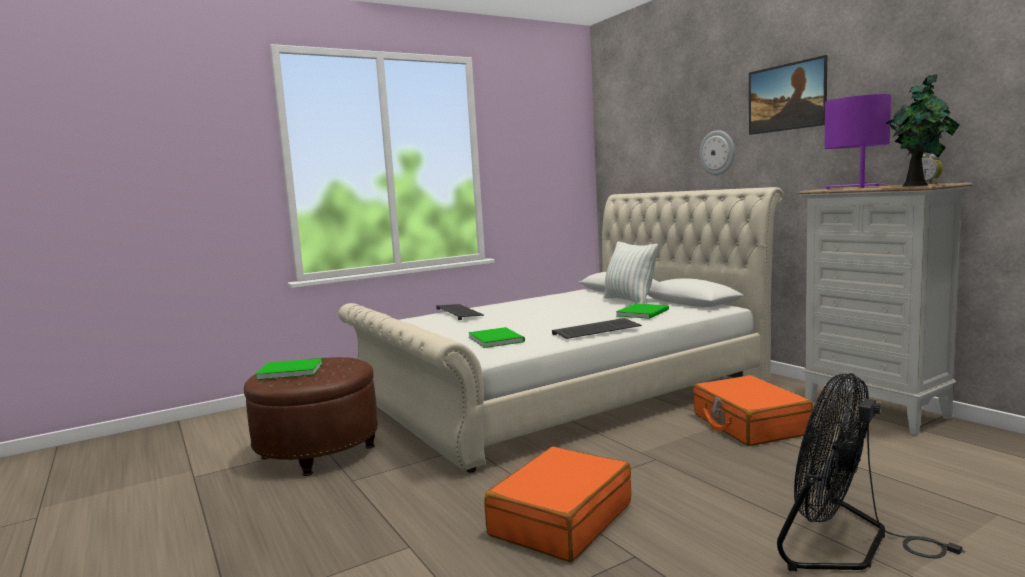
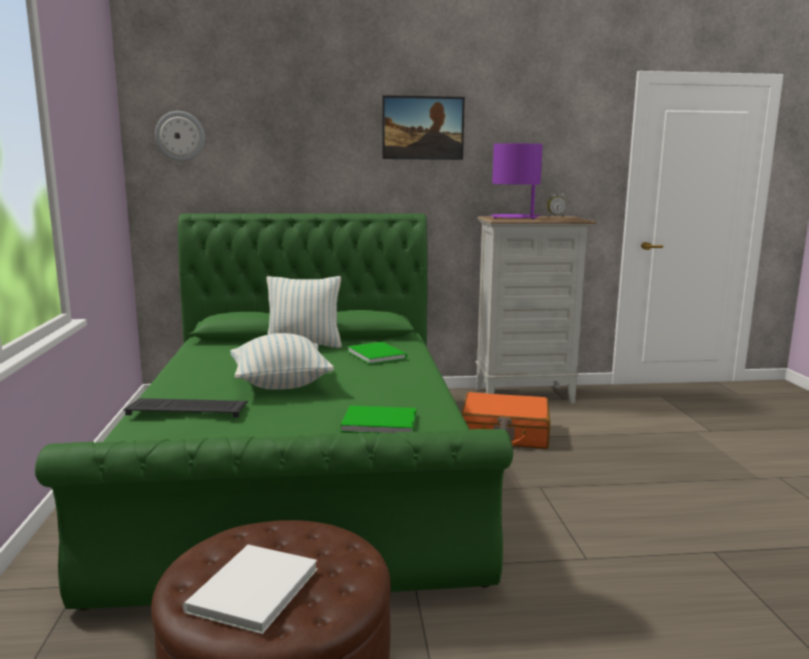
camera: 65 degrees left, 5 degrees up
green book [255,358,323,380] -> white book [183,545,317,634]
beige bed [338,187,784,473] -> green bed [35,214,513,610]
orange suitcase [484,446,631,562] -> none
keyboard [552,318,642,339] -> none
wall clock [699,130,735,175] -> wall clock moved to [155,111,205,161]
black fan [777,373,965,572] -> none
potted plant [885,74,959,187] -> none
none -> pillow [230,333,334,390]

